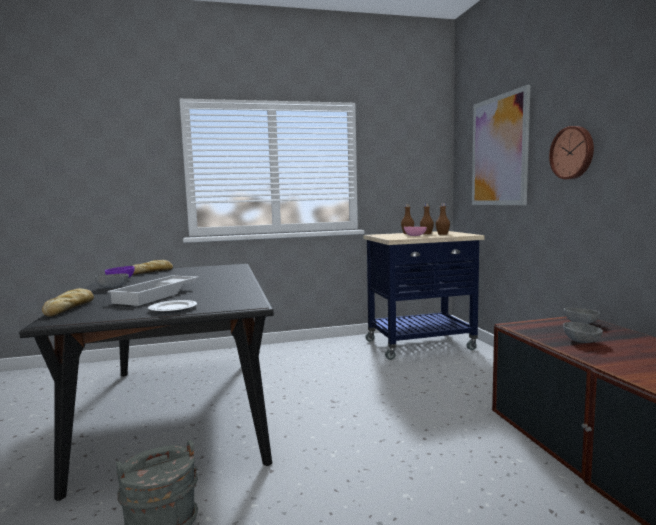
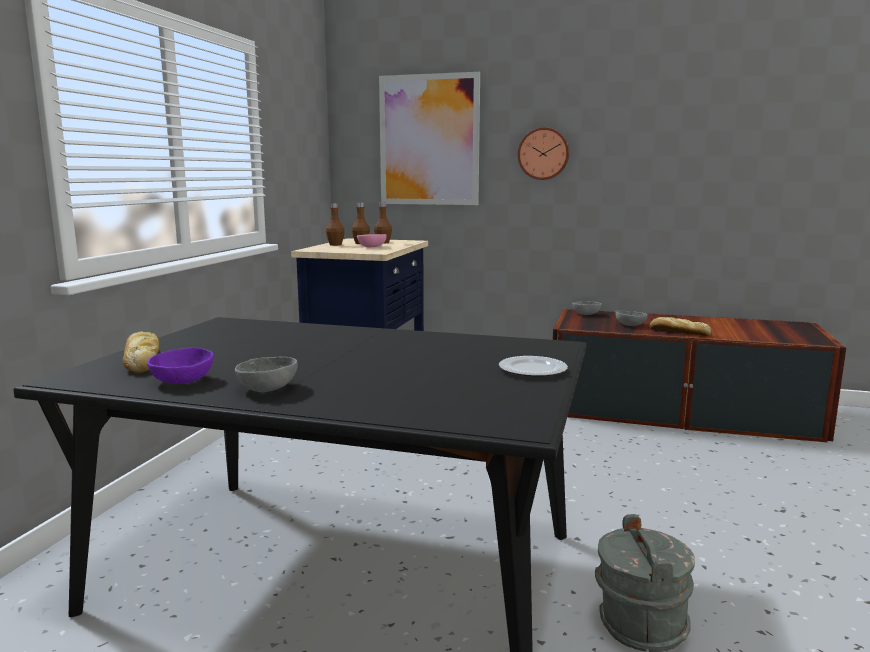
camera: 60 degrees left, 5 degrees up
bread [42,288,94,317] -> bread moved to [650,317,712,336]
white tray [107,276,199,306] -> none

